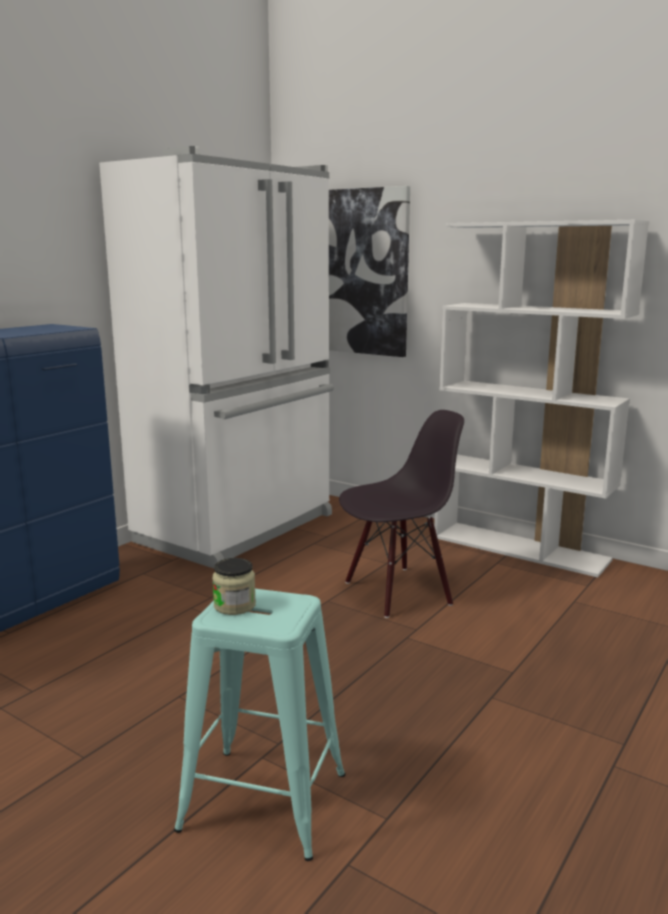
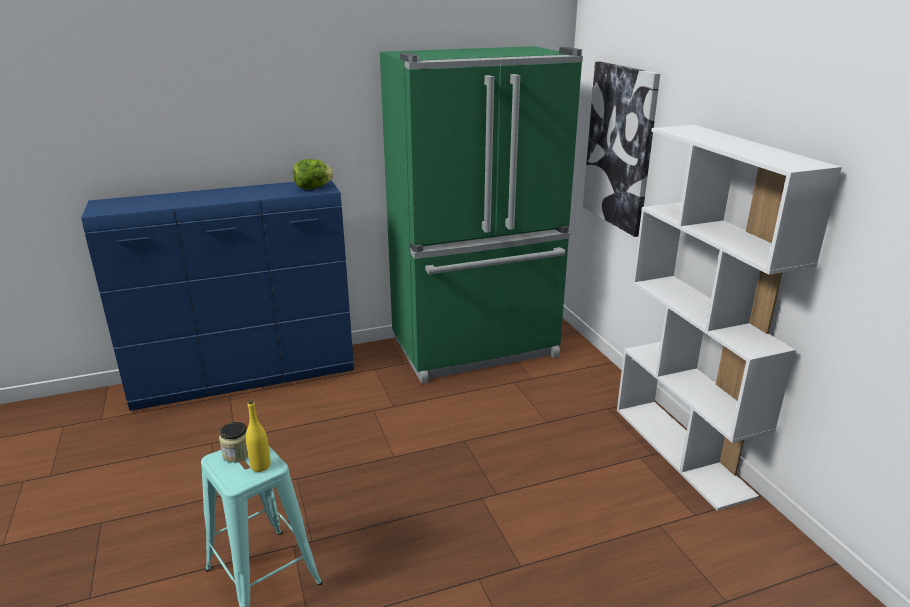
camera: 35 degrees right, 10 degrees up
white fridge [99,146,334,568] -> green fridge [380,46,583,384]
black chair [339,410,464,618] -> none
none -> yellow bottle [246,400,270,472]
none -> lettuce [293,159,334,189]

